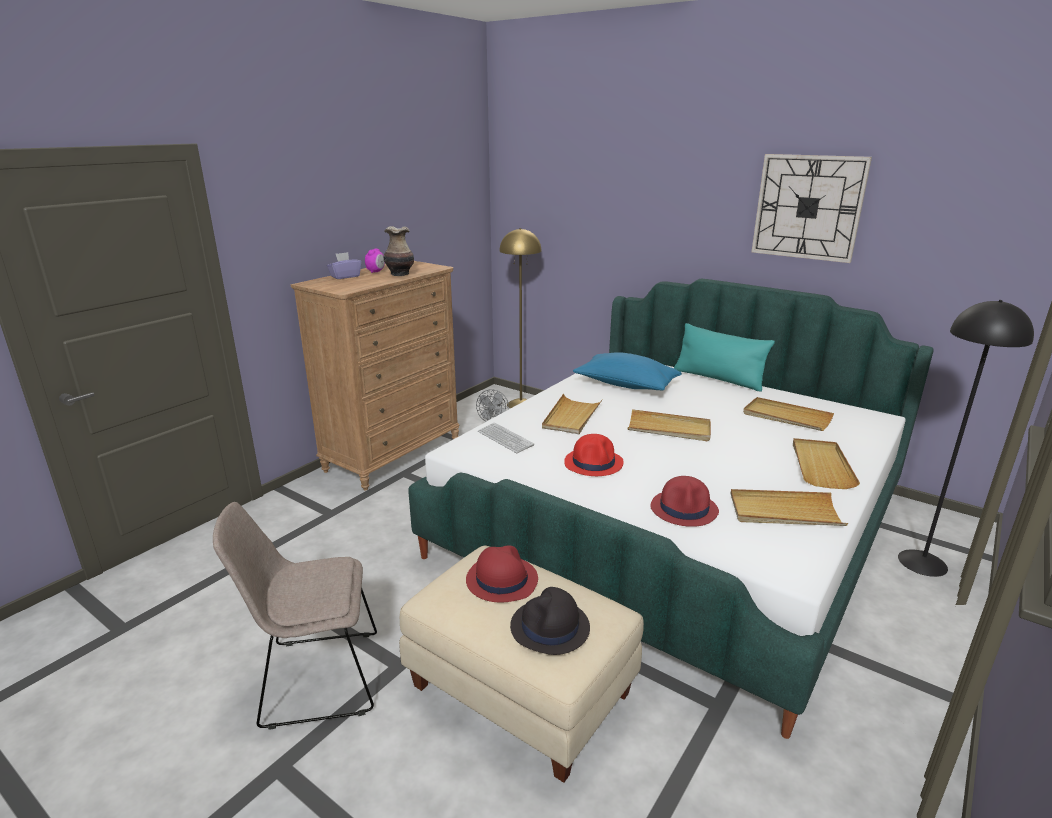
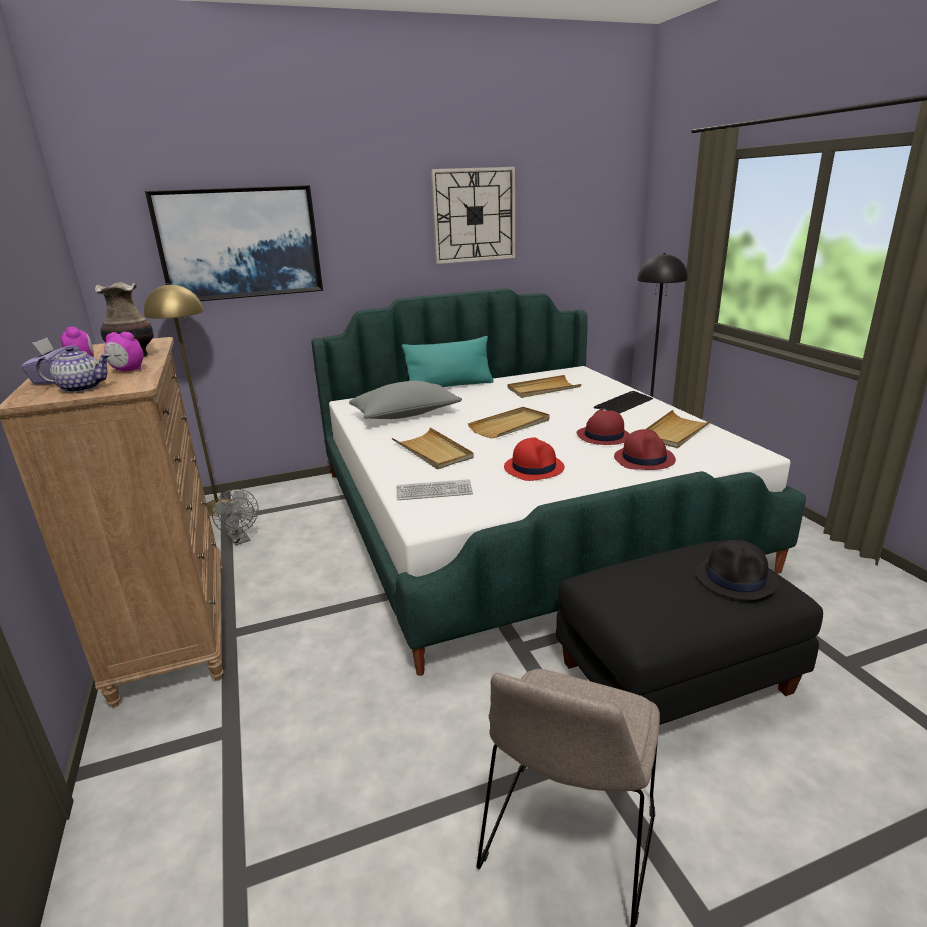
camera: 55 degrees left, 0 degrees up
beige ottoman [399,546,644,783] -> black ottoman [556,540,823,725]
red hat [466,545,538,603] -> red hat moved to [577,409,630,445]
blue pillow [573,352,682,391] -> grey pillow [349,381,462,419]
beige tray [793,438,860,489] -> keyboard [594,391,653,414]
none -> teapot [36,347,110,393]
none -> alarm clock [104,332,144,371]
none -> picture [145,185,323,301]

